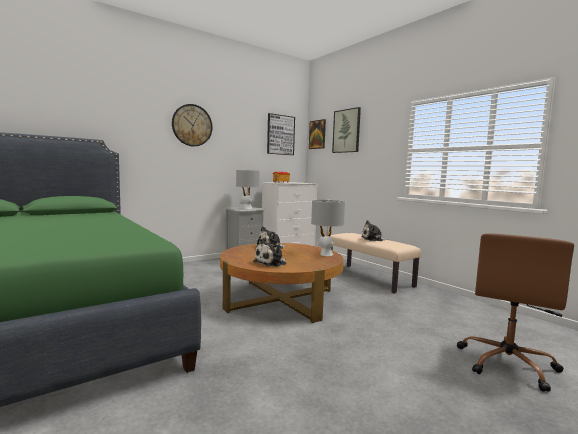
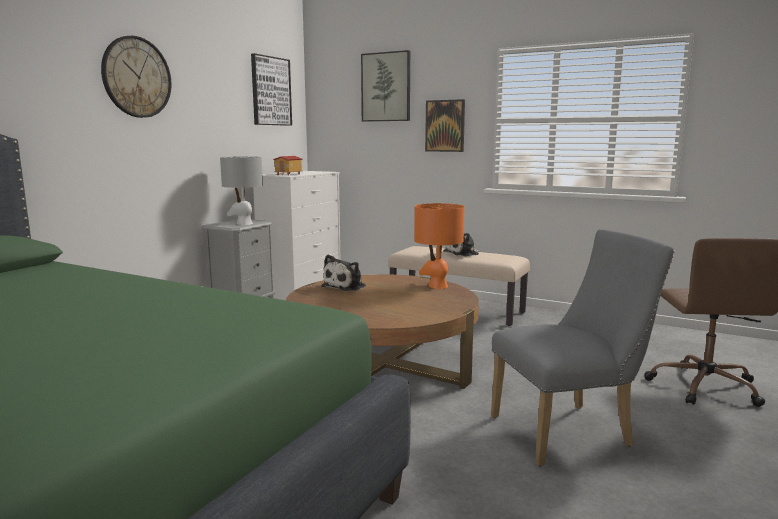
camera: 25 degrees left, 5 degrees up
plush toy [253,238,286,267] -> none
picture [309,119,326,149] -> picture moved to [425,99,465,152]
grey table lamp [311,200,345,256] -> orange table lamp [414,203,464,289]
none -> grey chair [491,229,675,466]

